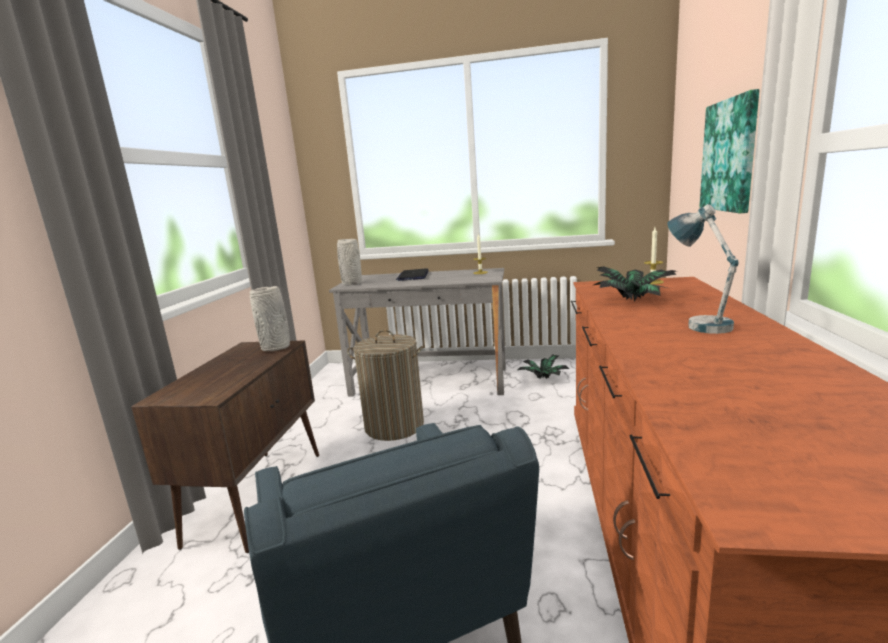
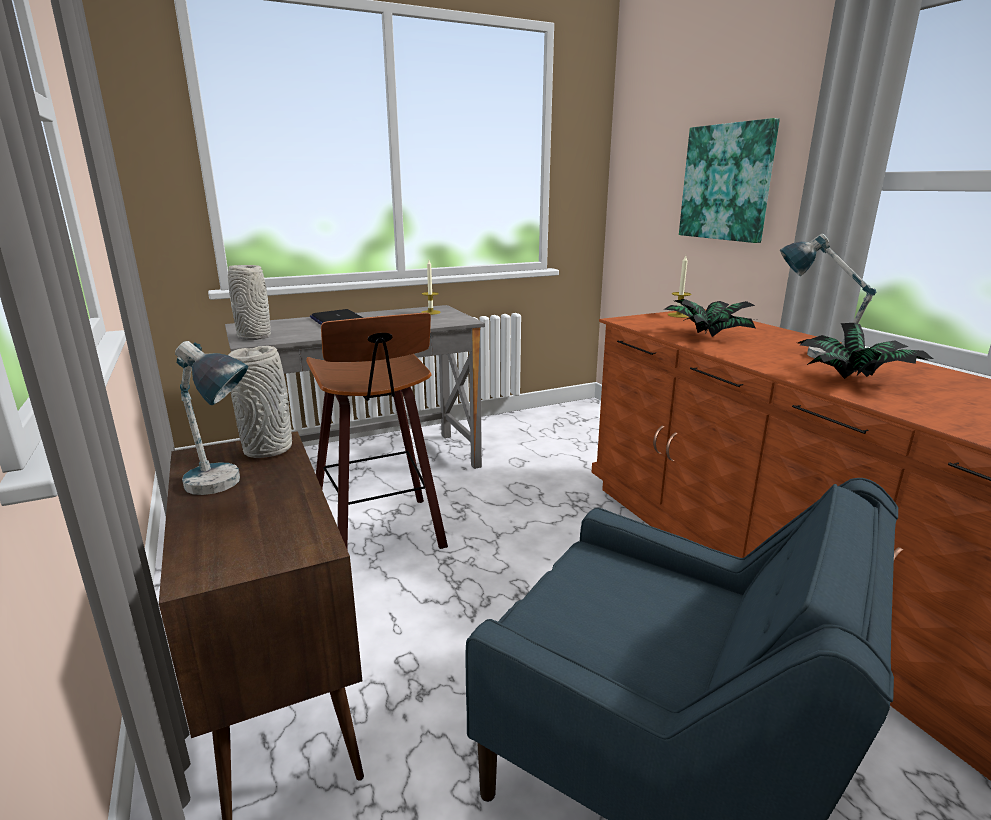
camera: 35 degrees left, 5 degrees up
laundry basket [347,329,424,441] -> stool [306,313,448,549]
potted plant [518,354,569,379] -> potted plant moved to [798,323,933,379]
none -> table lamp [175,341,248,495]

